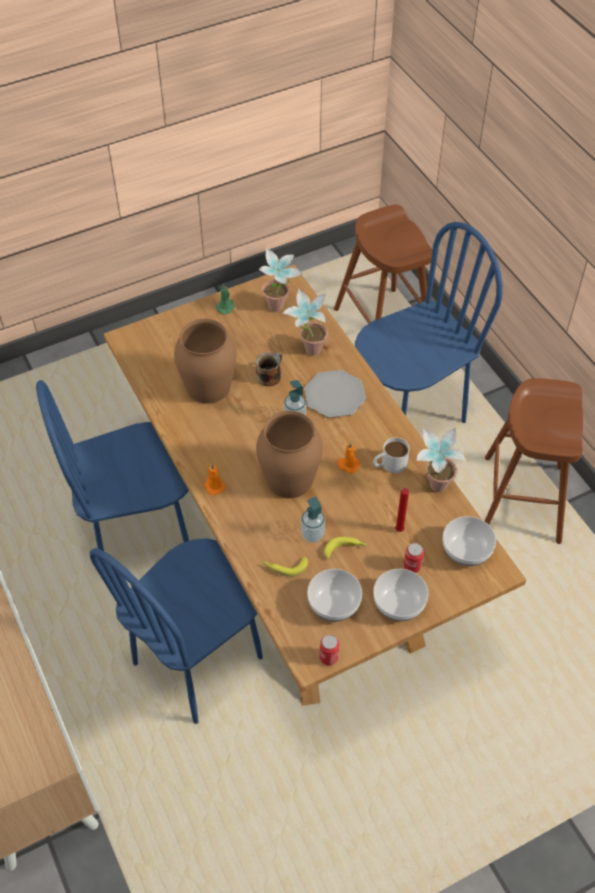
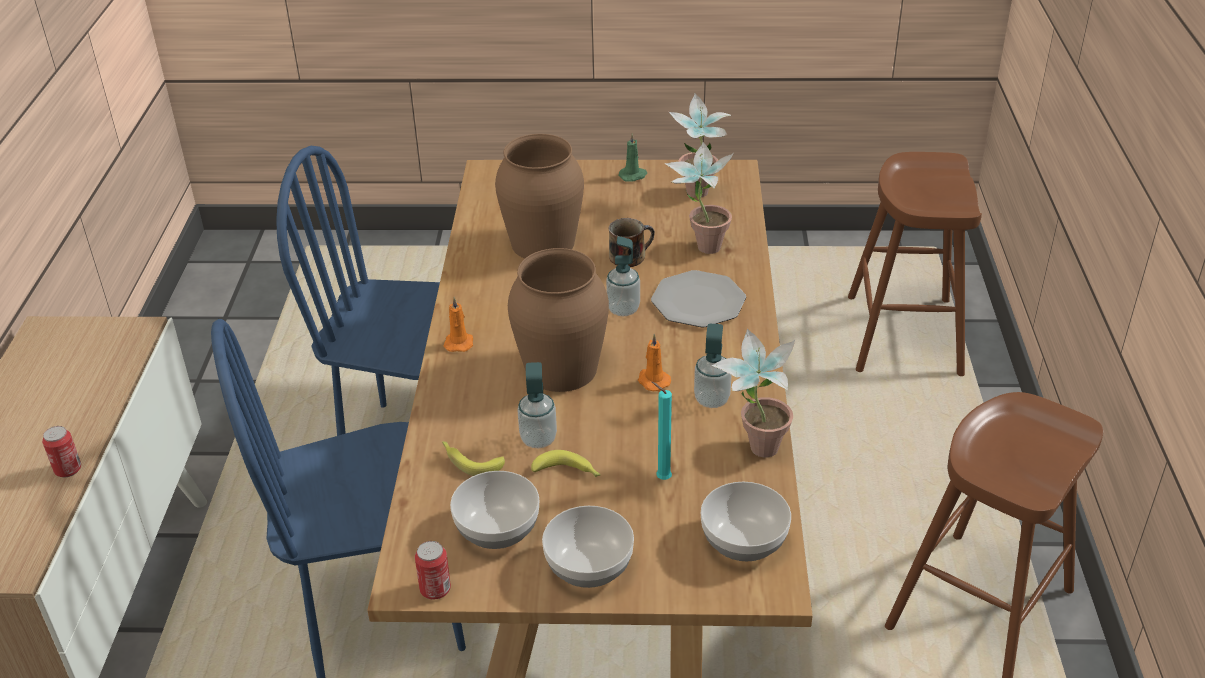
camera: 30 degrees right, 15 degrees down
blue chair [355,222,503,423] -> none
white mug [373,437,409,473] -> soap dispenser [694,324,732,408]
red candle [395,488,409,532] -> turquoise candle [652,382,672,480]
can [404,543,424,573] -> can moved to [42,426,81,478]

